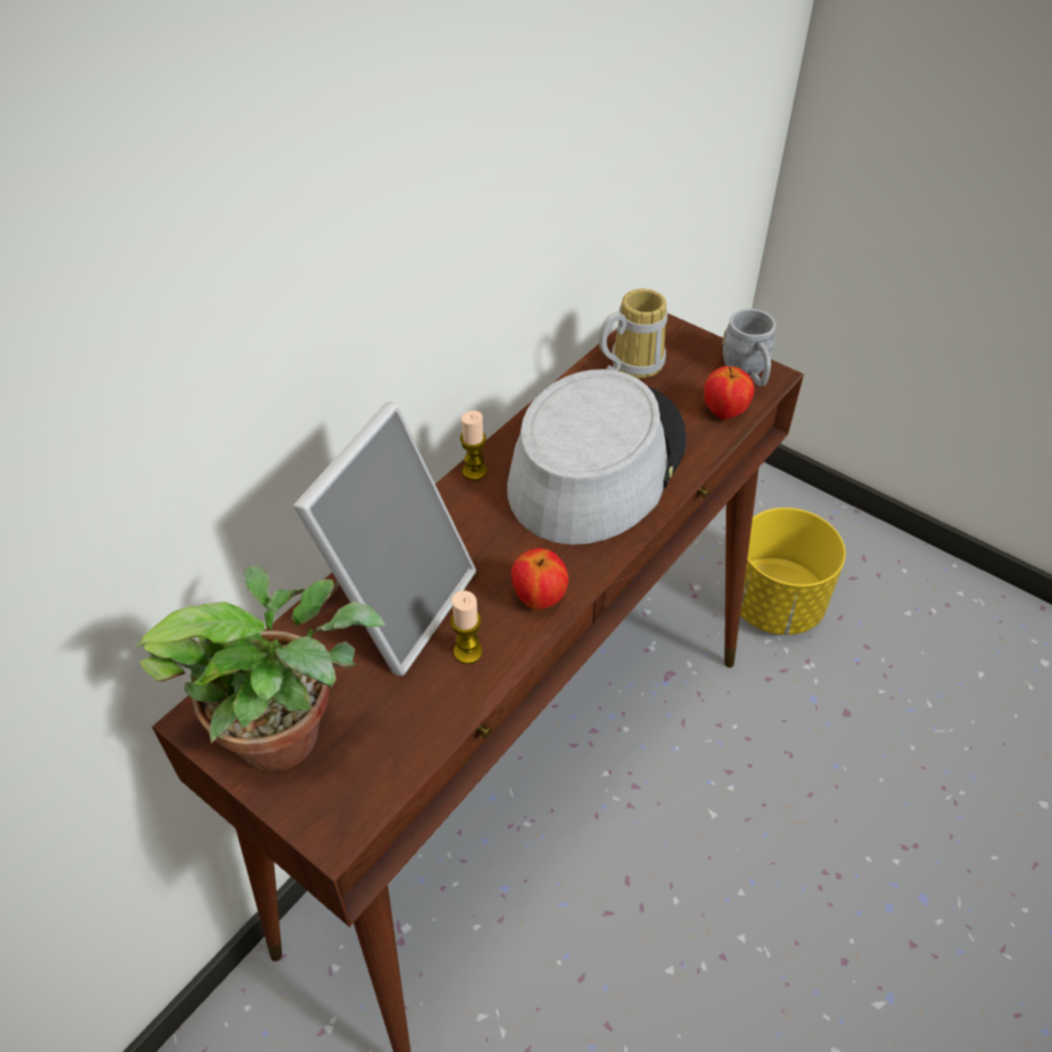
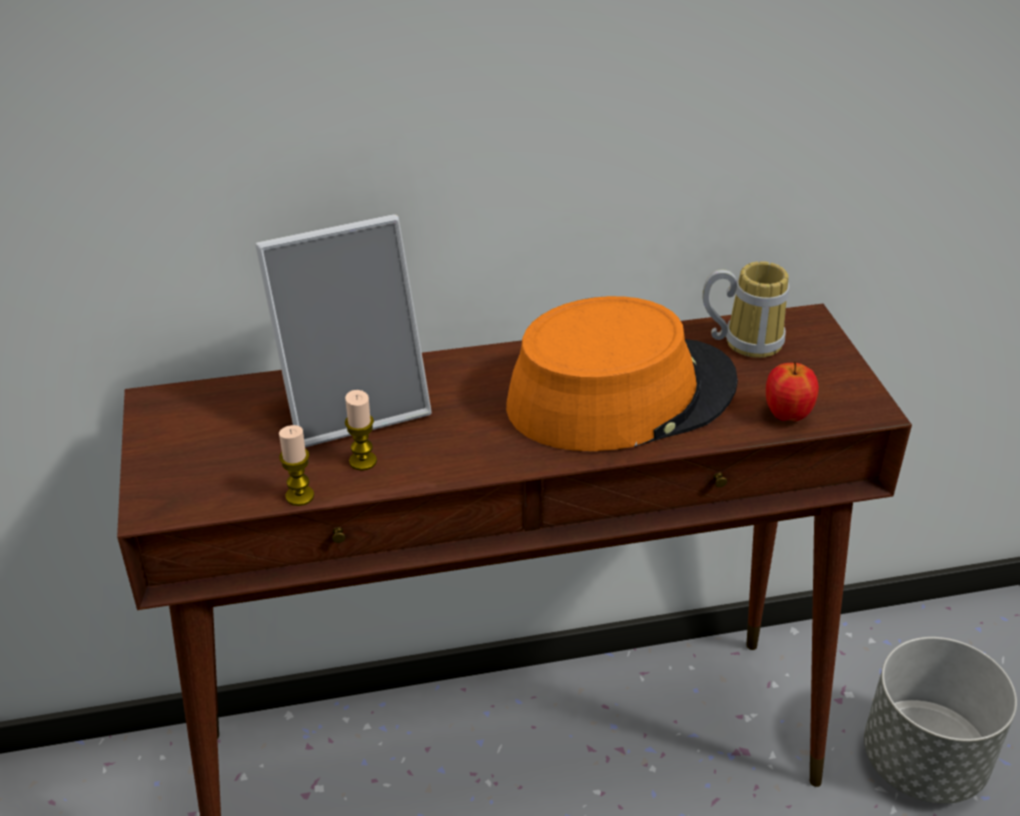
camera: 40 degrees right, 10 degrees down
potted plant [134,565,385,772] -> none
candle [460,411,487,480] -> candle moved to [279,425,314,506]
grey hat [507,369,687,545] -> orange hat [506,296,738,451]
apple [511,548,569,610] -> none
grey mug [722,309,776,386] -> none
yellow planter [740,508,845,635] -> grey planter [864,637,1017,804]

